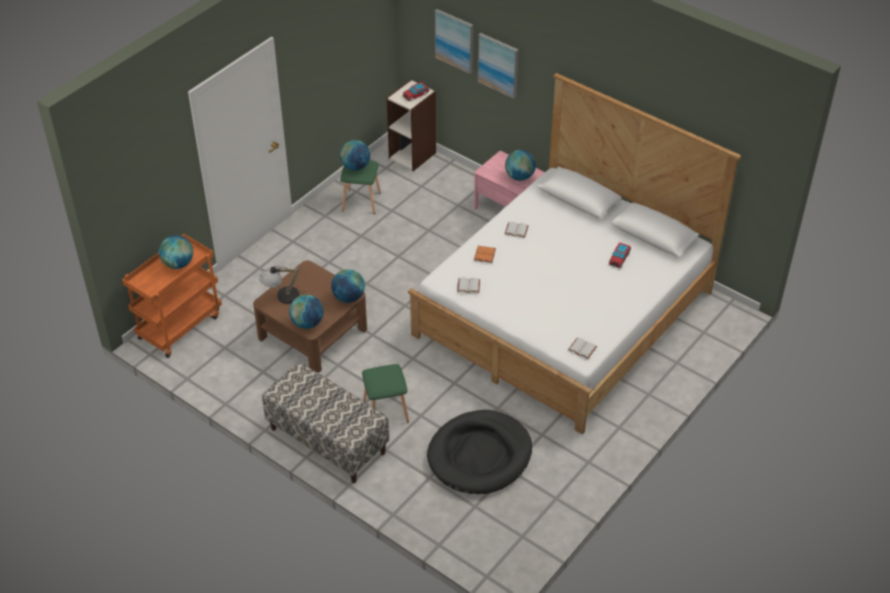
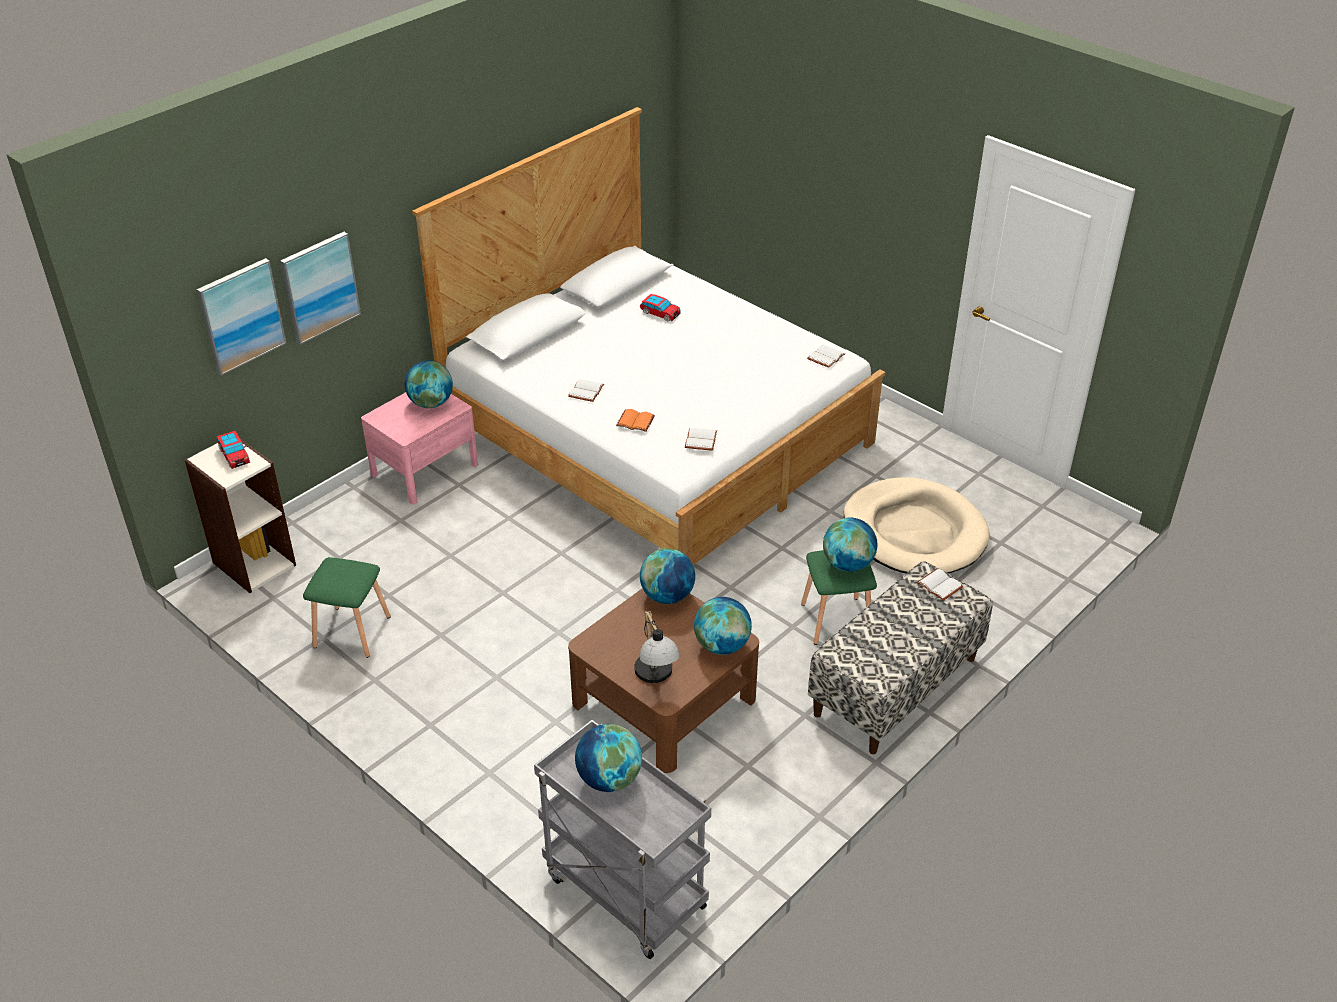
camera: 85 degrees left, 5 degrees down
orange cart [122,234,222,358] -> grey cart [534,720,711,959]
globe [340,140,370,171] -> globe moved to [823,518,877,572]
black dog bed [427,410,532,494] -> beige dog bed [844,477,990,574]
none -> white book [917,569,963,601]

